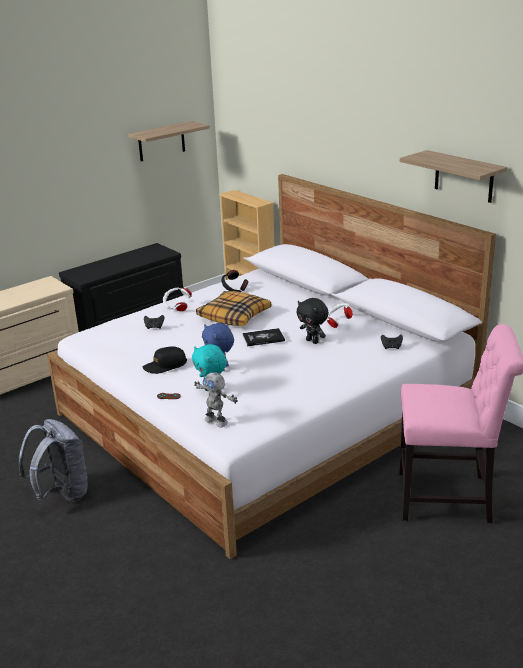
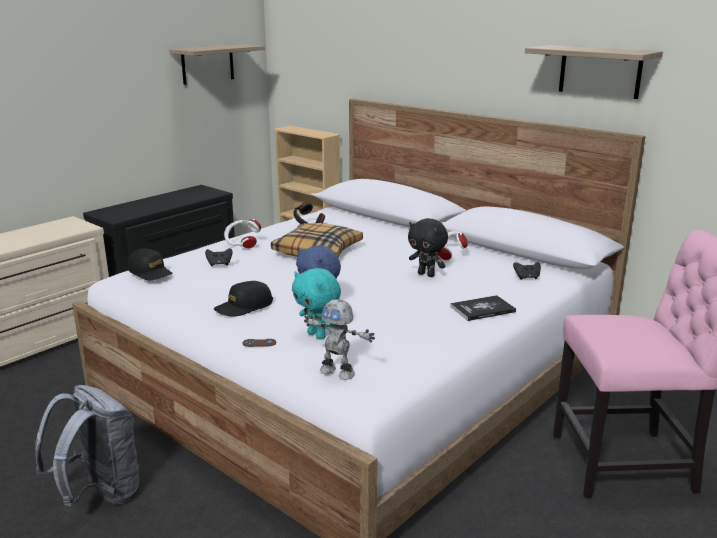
camera: 10 degrees left, 5 degrees down
book [242,328,285,347] -> book moved to [450,295,516,321]
none -> black cap [128,249,173,280]

